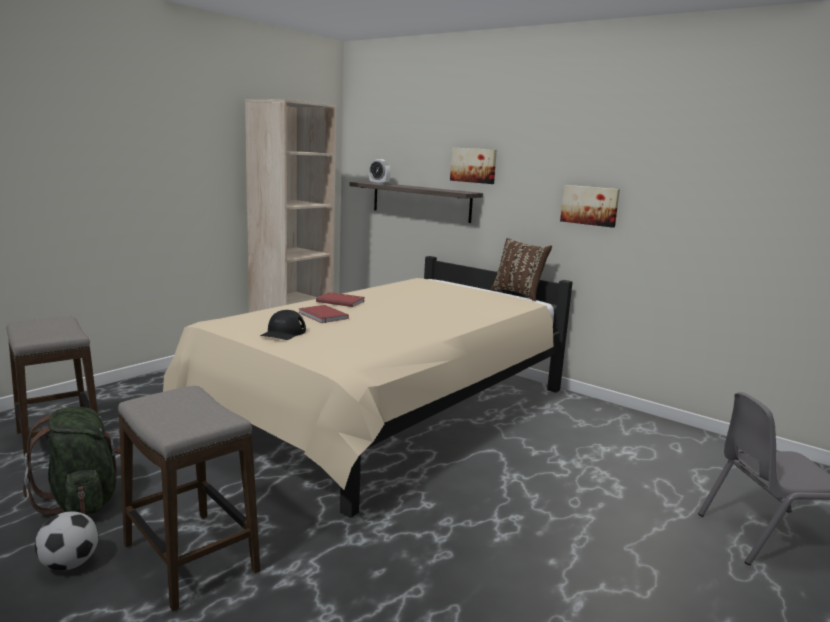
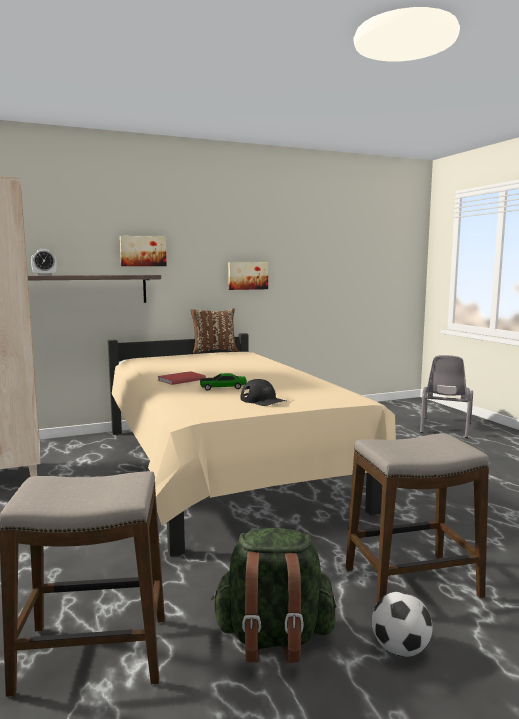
camera: 60 degrees left, 5 degrees down
red book [299,305,349,323] -> toy car [200,373,247,391]

